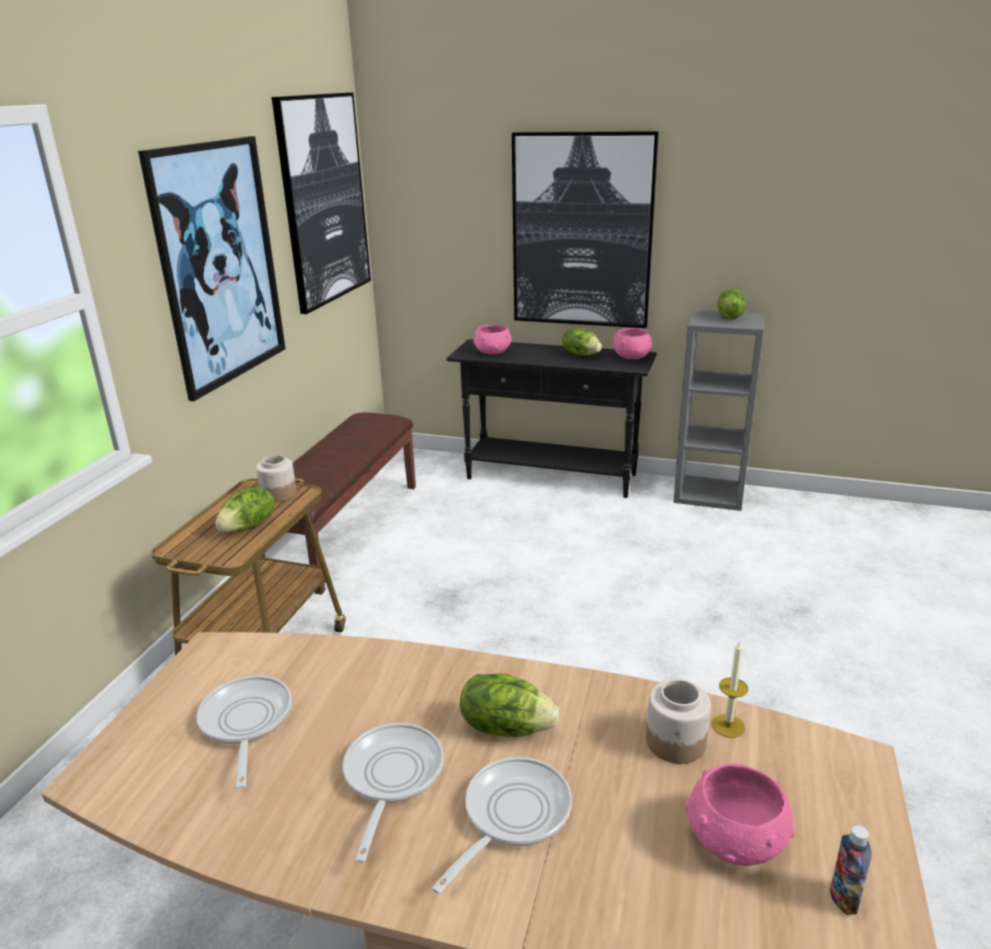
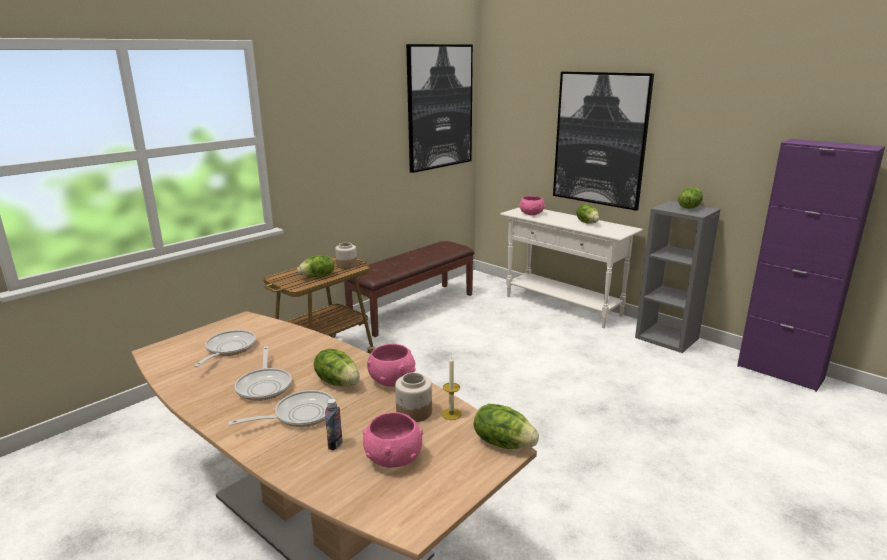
camera: 25 degrees right, 5 degrees down
picture [138,136,286,401] -> none
frying pan [343,723,444,863] -> frying pan turned 135 degrees clockwise [235,346,292,401]
black console table [446,339,657,498] -> white console table [500,207,643,328]
pink bowl [613,328,652,359] -> pink bowl moved to [367,344,416,387]
bottle [830,825,872,915] -> bottle moved to [325,399,342,450]
none -> lettuce [474,404,539,449]
none -> purple cabinet [737,139,885,392]

